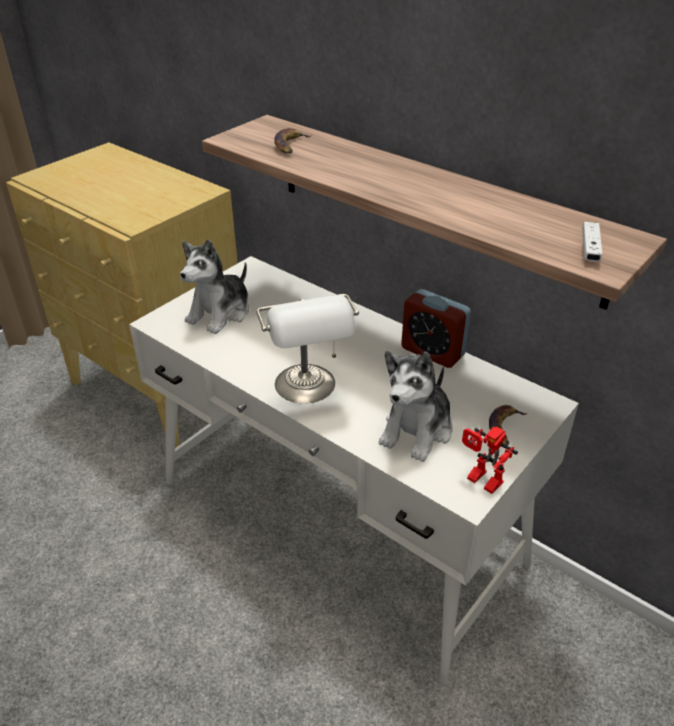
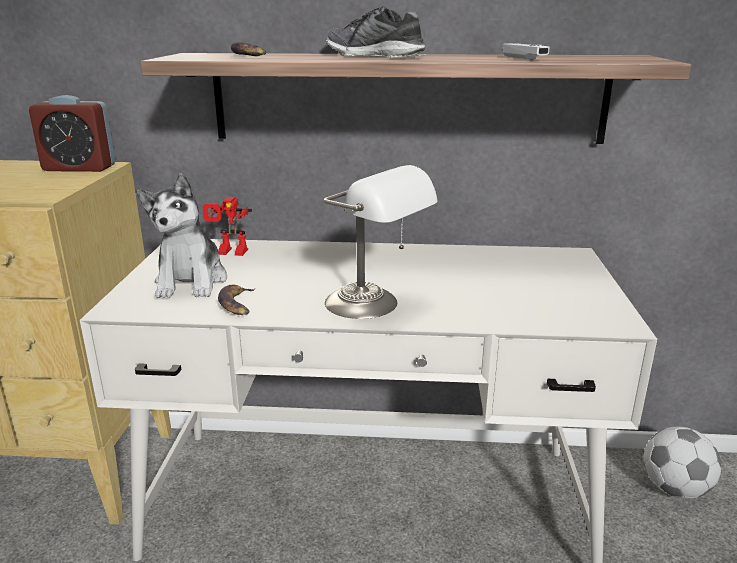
camera: 35 degrees left, 15 degrees down
plush toy [379,351,453,462] -> none
alarm clock [401,289,471,368] -> alarm clock moved to [29,95,115,172]
toy robot [462,426,518,494] -> toy robot moved to [203,197,252,256]
banana [489,405,527,446] -> banana moved to [218,285,255,315]
white game controller [582,222,603,262] -> white game controller moved to [503,43,549,60]
none -> shoe [326,6,426,58]
none -> football [644,427,721,499]

